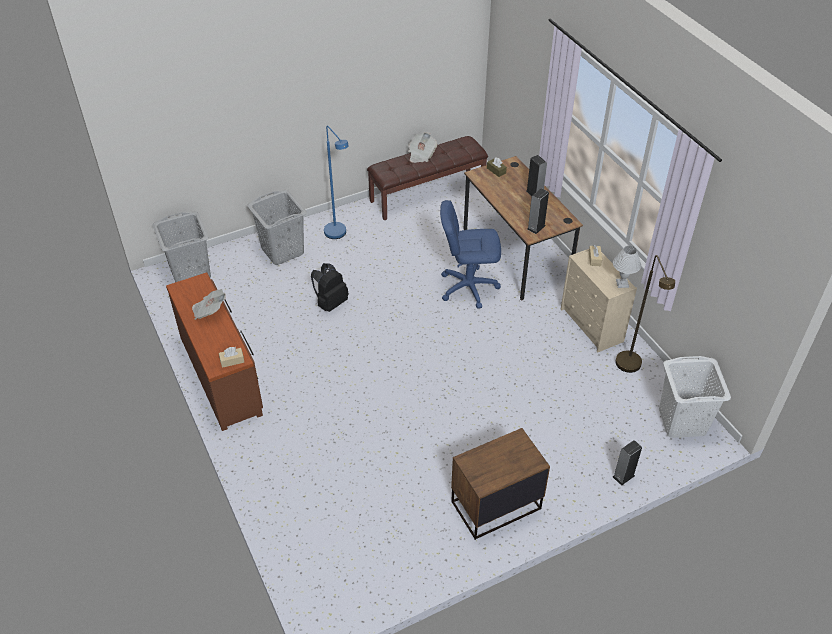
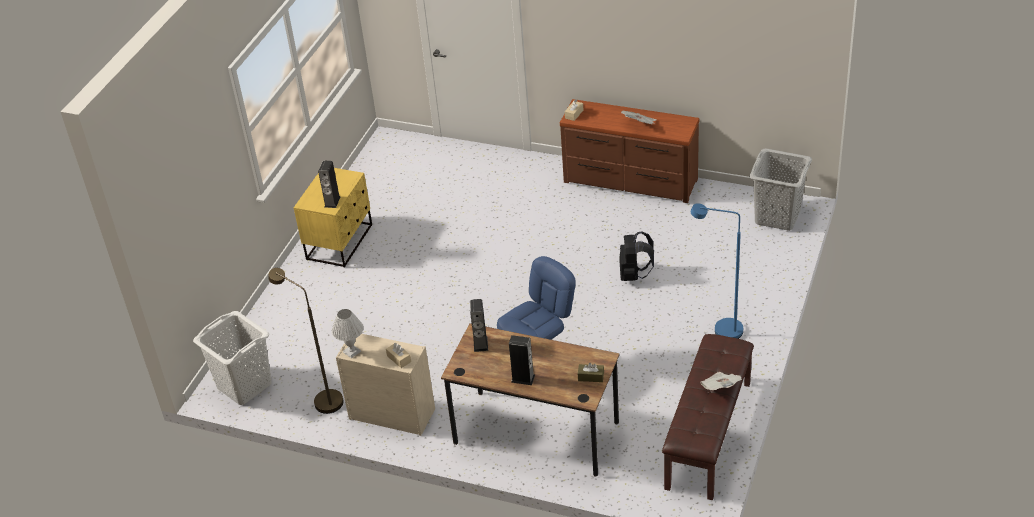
camera: 140 degrees right, 5 degrees down
grey laundry basket [247,190,307,265] -> none
brown nightstand [451,428,550,540] -> yellow nightstand [294,168,372,268]
speaker [613,440,642,486] -> speaker moved to [318,161,341,208]

